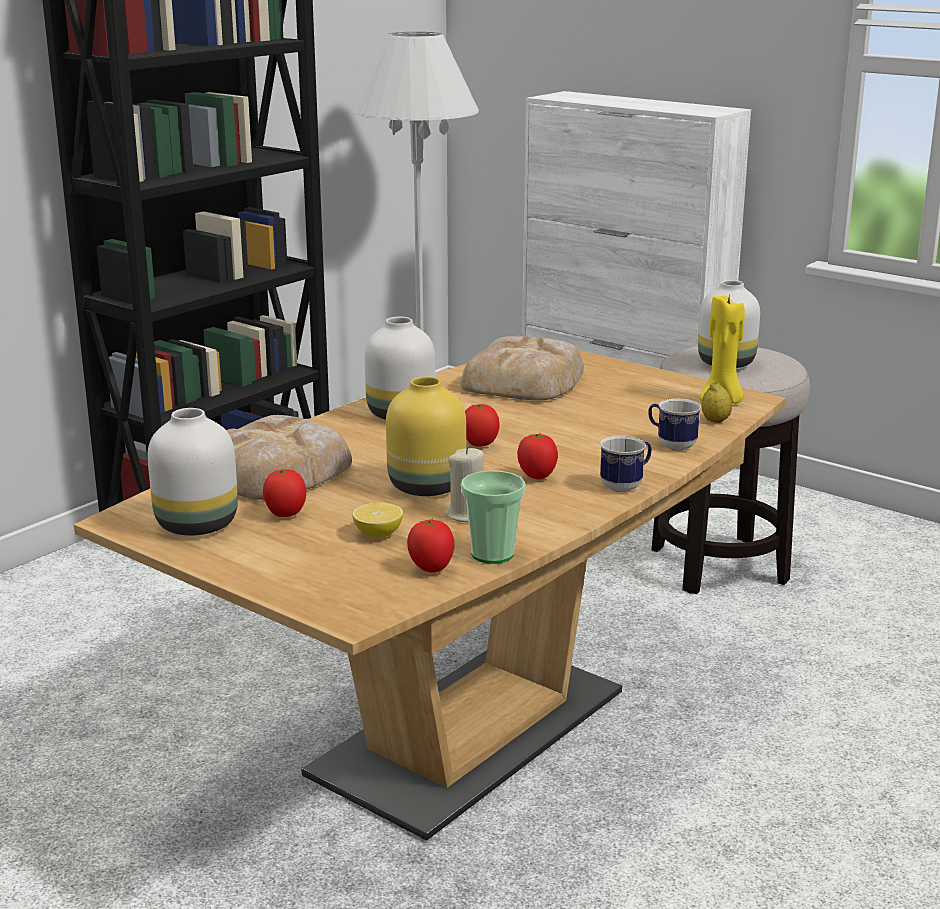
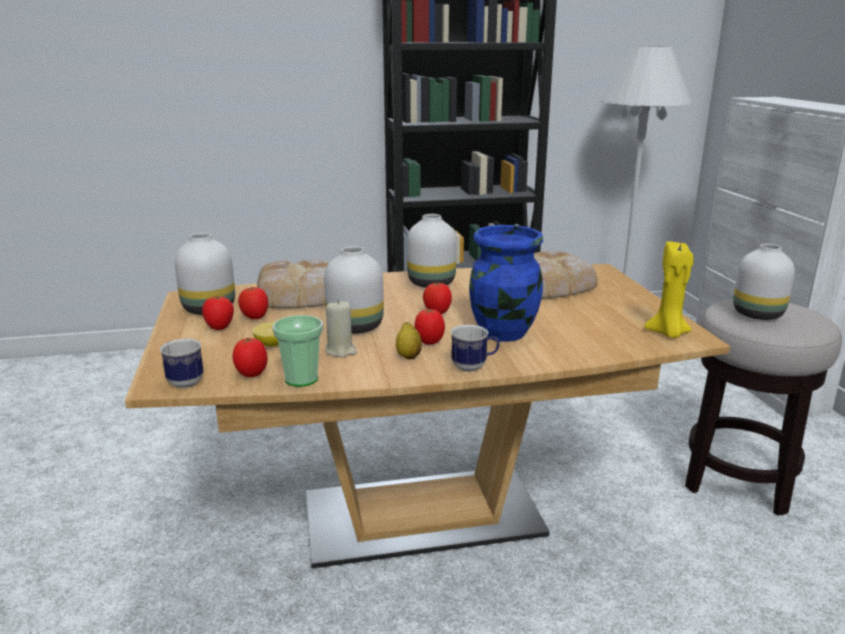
camera: 40 degrees right, 0 degrees up
yellow vase [386,376,466,496] -> white vase [324,246,384,334]
mug [648,399,701,451] -> mug moved to [160,338,203,388]
lemon [702,382,732,423] -> lemon moved to [396,322,422,359]
none -> tomato [202,296,234,330]
none -> blue vase [469,225,543,342]

